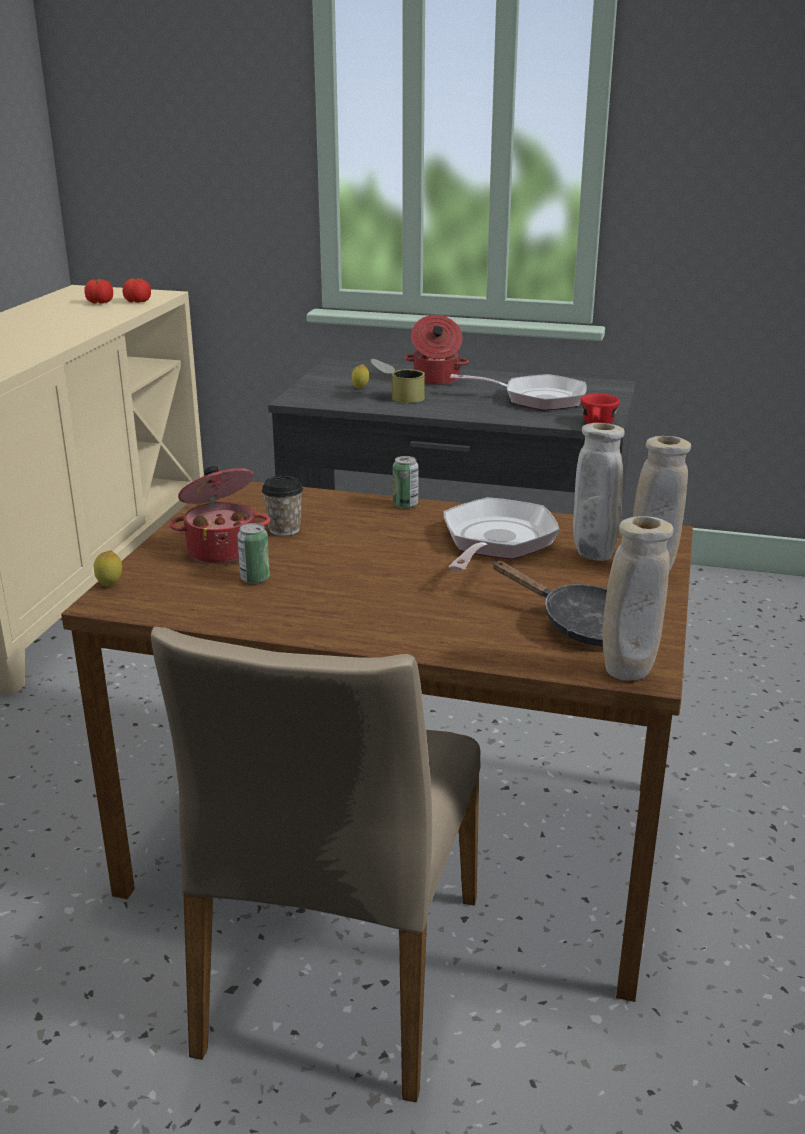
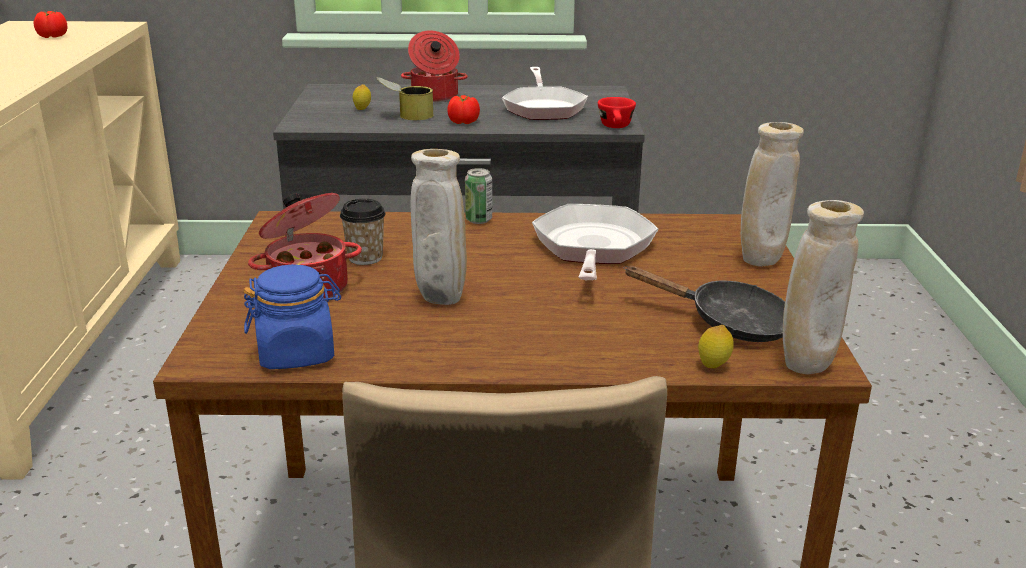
camera: 15 degrees left, 0 degrees up
lemon [94,550,122,586] -> lemon moved to [698,325,734,368]
tomato [122,278,151,303] -> tomato moved to [447,95,480,124]
can [237,523,270,584] -> none
frying pan [450,374,587,410] -> frying pan turned 90 degrees clockwise [502,67,588,120]
beige vase [573,423,625,561] -> beige vase moved to [411,149,467,305]
none -> blue jar [243,264,341,369]

